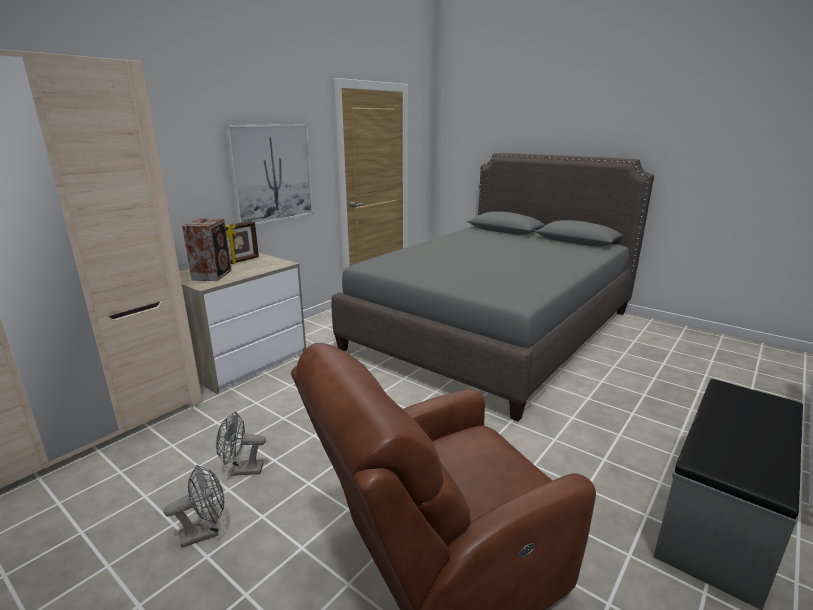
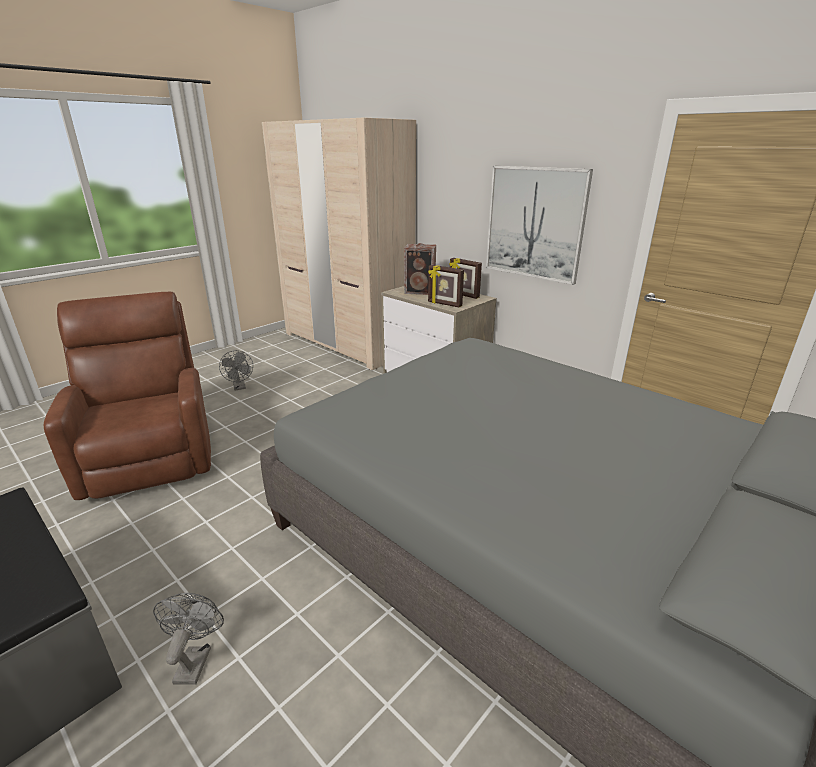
camera: 95 degrees right, 5 degrees up
grey fan [216,412,266,476] -> grey fan moved to [153,593,224,685]
none -> picture frame [428,265,464,307]

